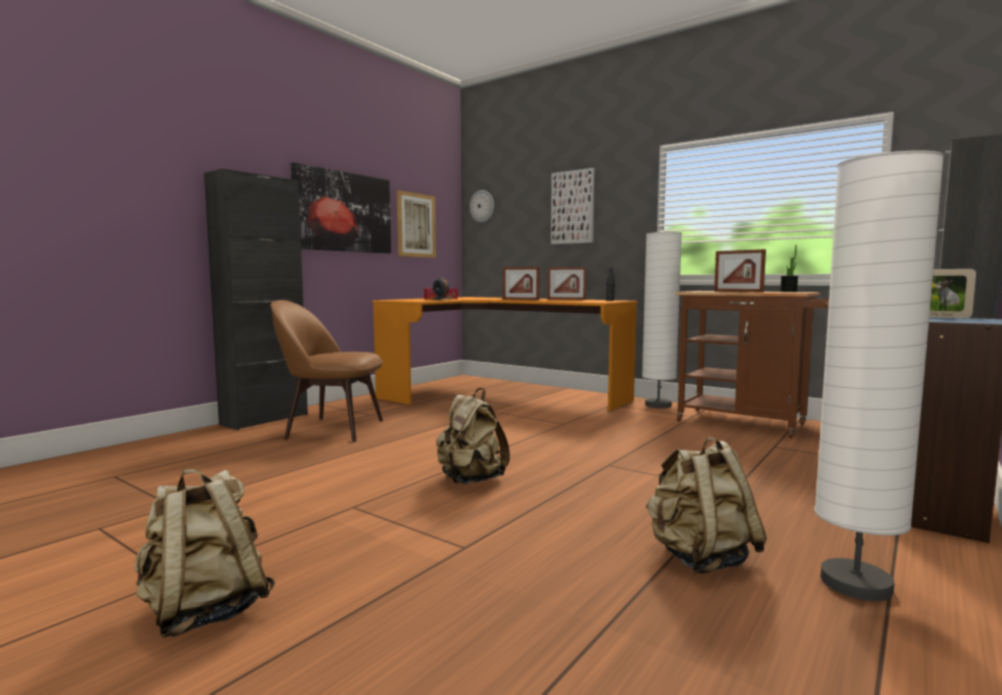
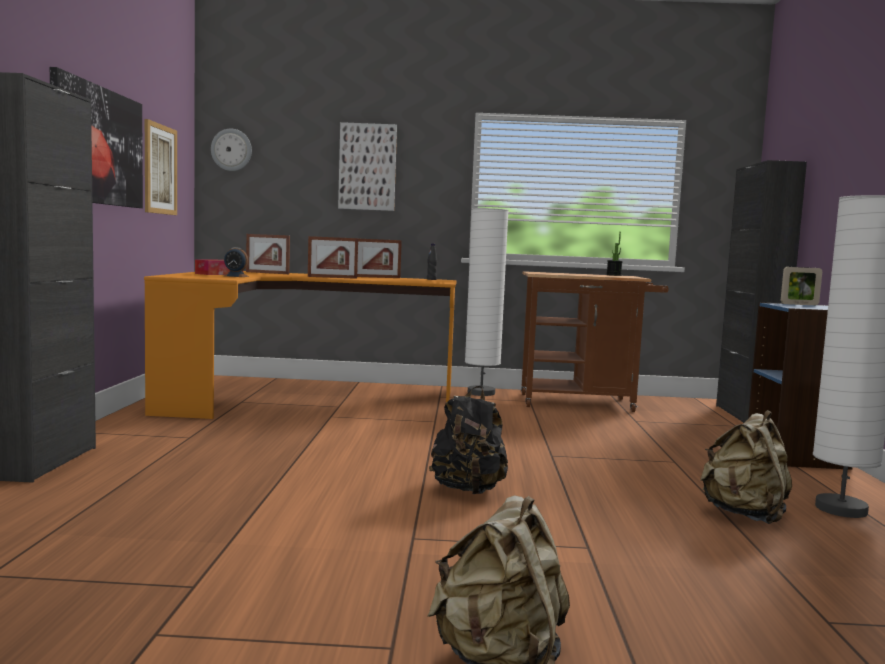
camera: 35 degrees left, 0 degrees up
brown chair [270,300,383,442] -> none
beige backpack [436,388,510,484] -> black backpack [429,386,508,494]
picture frame [714,249,766,293] -> picture frame moved to [246,234,290,274]

